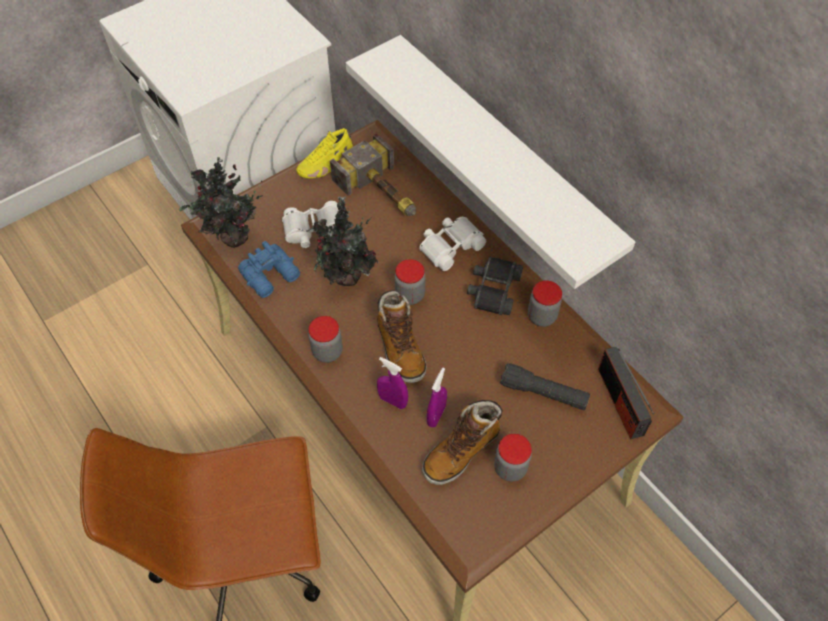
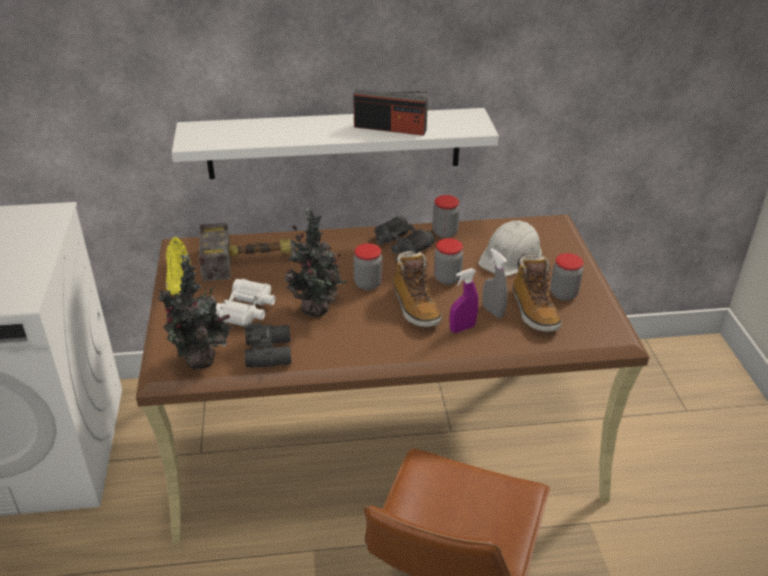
camera: 60 degrees left, 20 degrees down
blue binoculars [238,241,300,298] -> black binoculars [245,323,291,368]
jar [309,316,343,363] -> jar moved to [434,238,463,285]
boot [377,290,426,383] -> boot turned 60 degrees clockwise [393,251,442,327]
white binoculars [419,217,486,271] -> none
purple spray bottle [427,368,447,427] -> grey spray bottle [482,248,507,318]
black flashlight [500,363,590,410] -> white hard hat [478,221,542,277]
radio [598,347,654,440] -> radio moved to [353,90,428,136]

